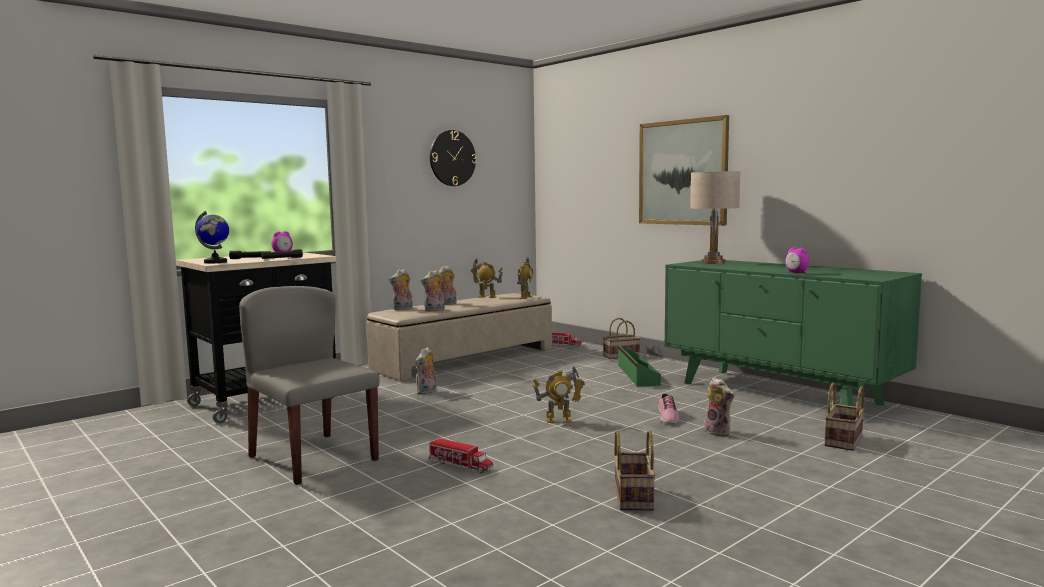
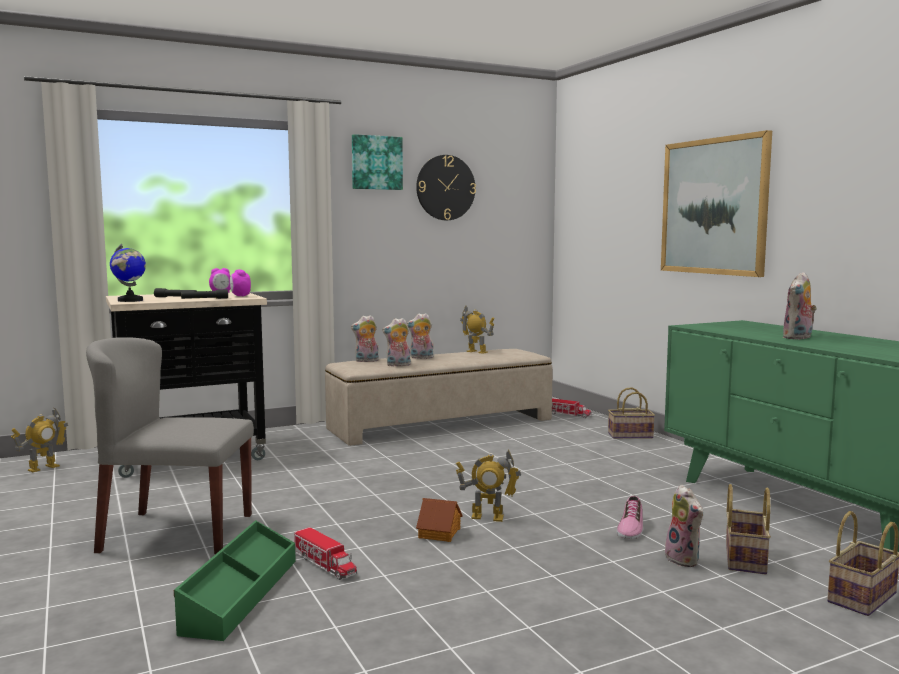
camera: 15 degrees right, 0 degrees up
grey chair [239,286,380,485] -> grey chair turned 60 degrees counterclockwise [86,337,254,554]
plush toy [416,347,437,395] -> plush toy moved to [782,272,817,340]
toy robot [517,258,533,299] -> toy robot moved to [11,408,68,472]
basket [614,429,656,511] -> basket moved to [726,484,771,575]
green storage box [618,345,661,387] -> green storage box moved to [174,520,296,641]
beige table lamp [690,171,740,264] -> none
alarm clock [785,247,809,273] -> alarm clock moved to [230,269,251,296]
none -> picture [352,134,403,190]
none -> toy house [416,498,463,542]

